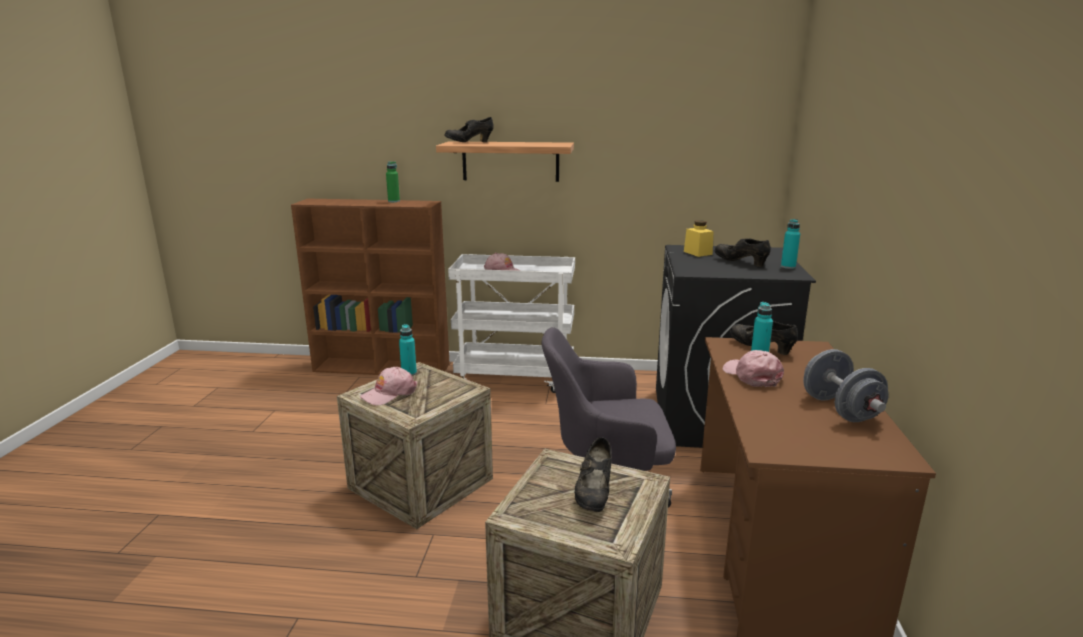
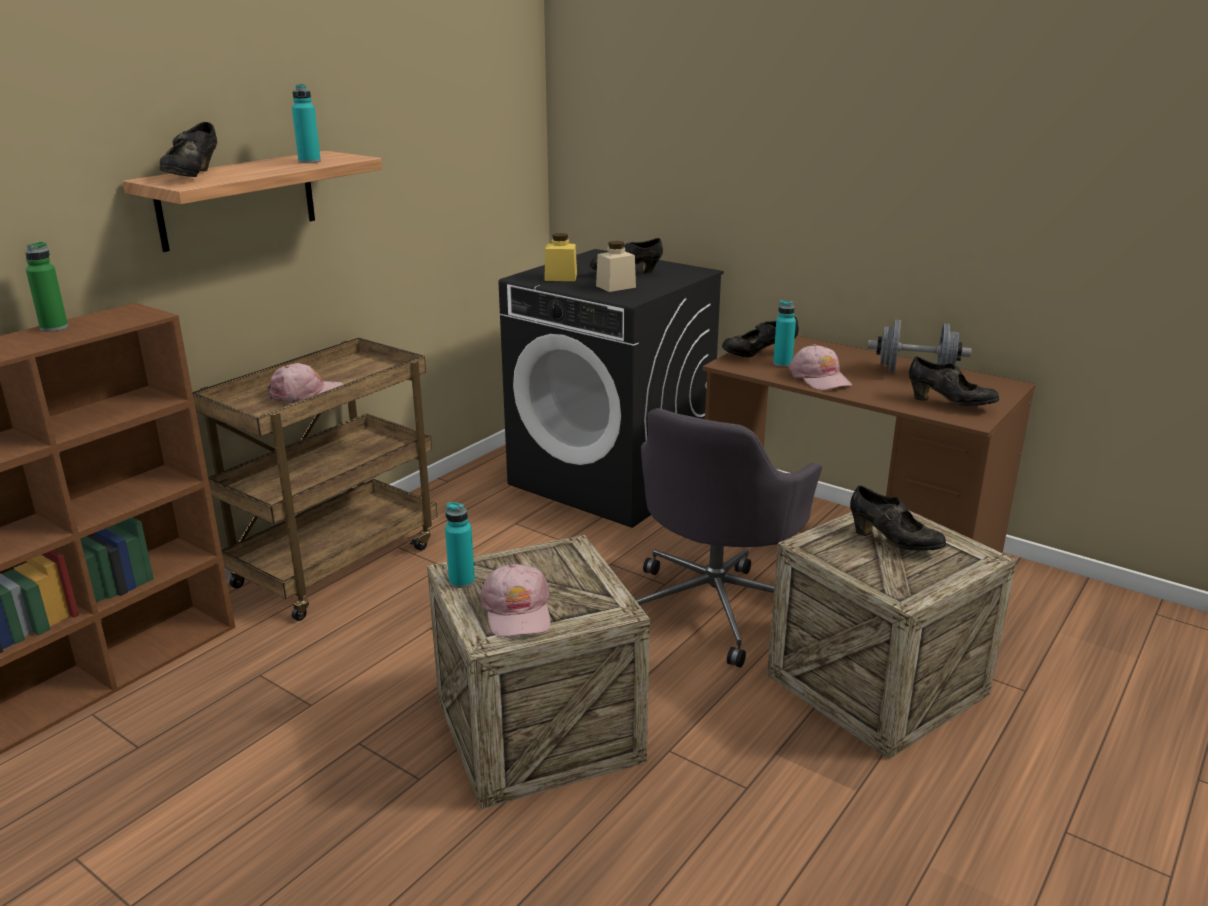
camera: 60 degrees left, 5 degrees up
white cart [448,254,575,393] -> brown cart [193,338,437,621]
pink cap [723,350,784,387] -> pink cap turned 120 degrees counterclockwise [789,344,852,390]
turquoise bottle [781,219,800,269] -> turquoise bottle moved to [292,84,321,163]
none -> beige jar [596,241,636,292]
none -> black shoe [909,356,999,406]

